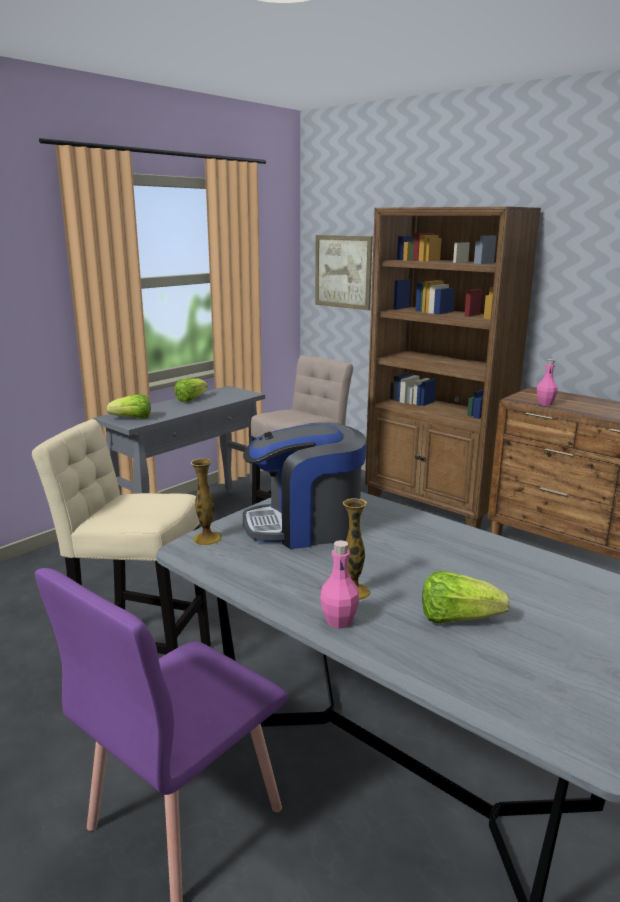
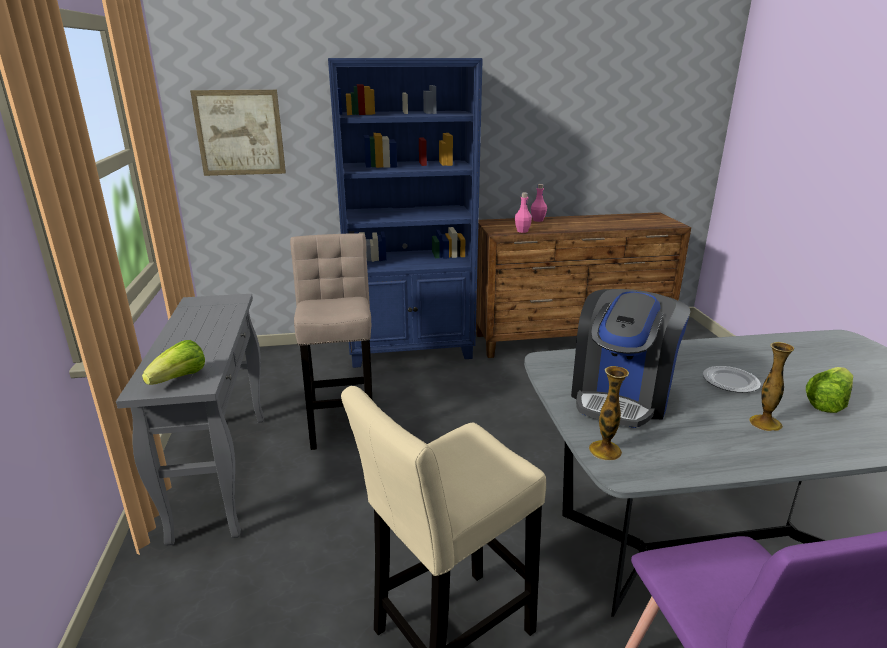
camera: 50 degrees left, 5 degrees up
lettuce [174,378,208,402] -> none
pink bottle [320,540,359,629] -> pink bottle moved to [531,184,547,222]
brown bookcase [365,207,541,529] -> blue bookcase [328,58,483,368]
none -> plate [703,366,761,393]

